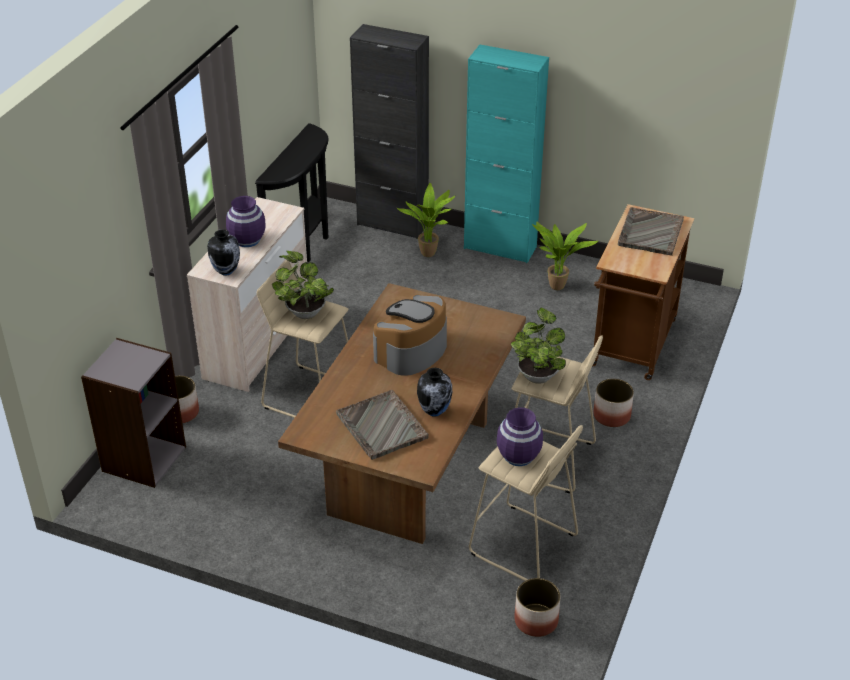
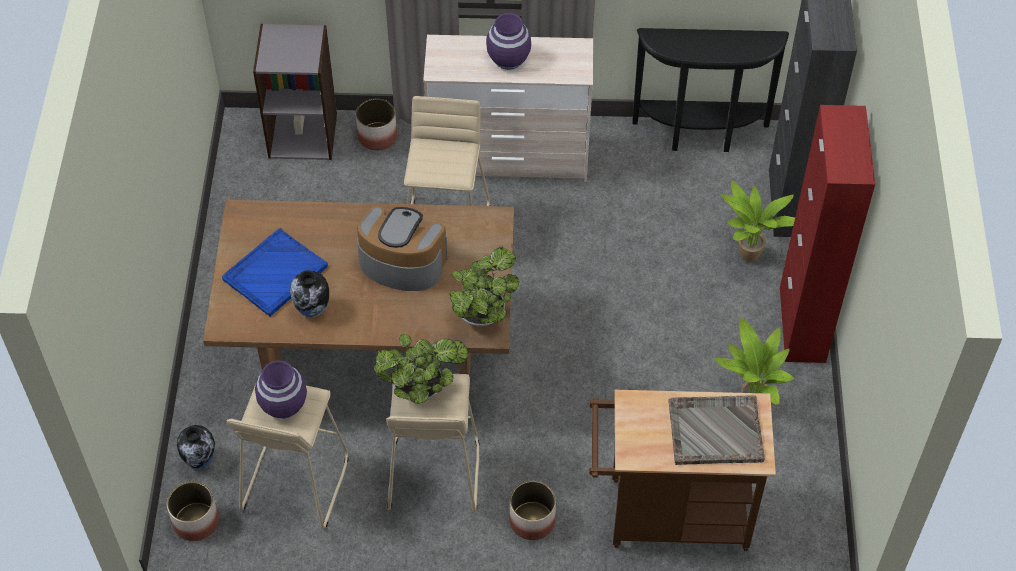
camera: 70 degrees right, 15 degrees up
vase [207,229,240,276] -> vase moved to [177,425,215,469]
potted plant [272,251,334,319] -> potted plant moved to [448,247,519,326]
grey tray [336,390,429,460] -> blue tray [222,228,328,317]
turquoise cabinet [464,44,549,263] -> red cabinet [780,105,875,363]

